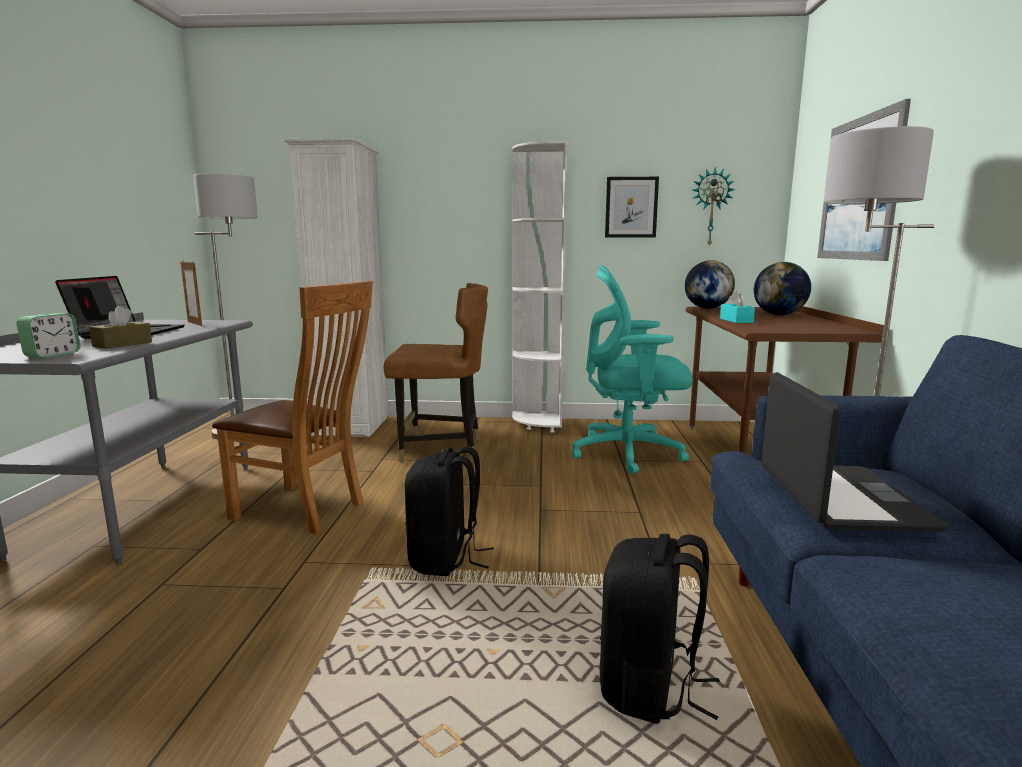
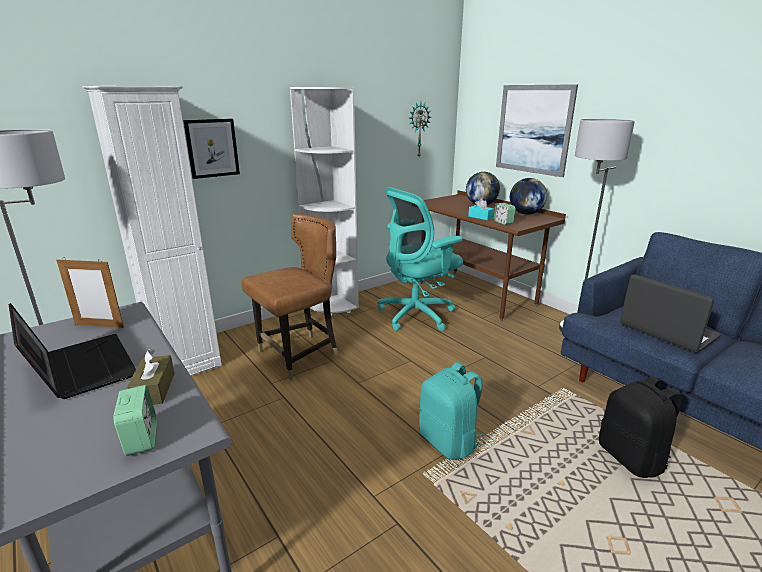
camera: 40 degrees left, 10 degrees up
brown chair [212,281,373,534] -> none
black backpack [405,447,494,576] -> turquoise backpack [419,362,483,460]
picture [605,177,659,238] -> picture moved to [183,119,240,179]
globe [685,260,735,309] -> globe moved to [510,178,547,214]
none -> alarm clock [494,203,516,225]

